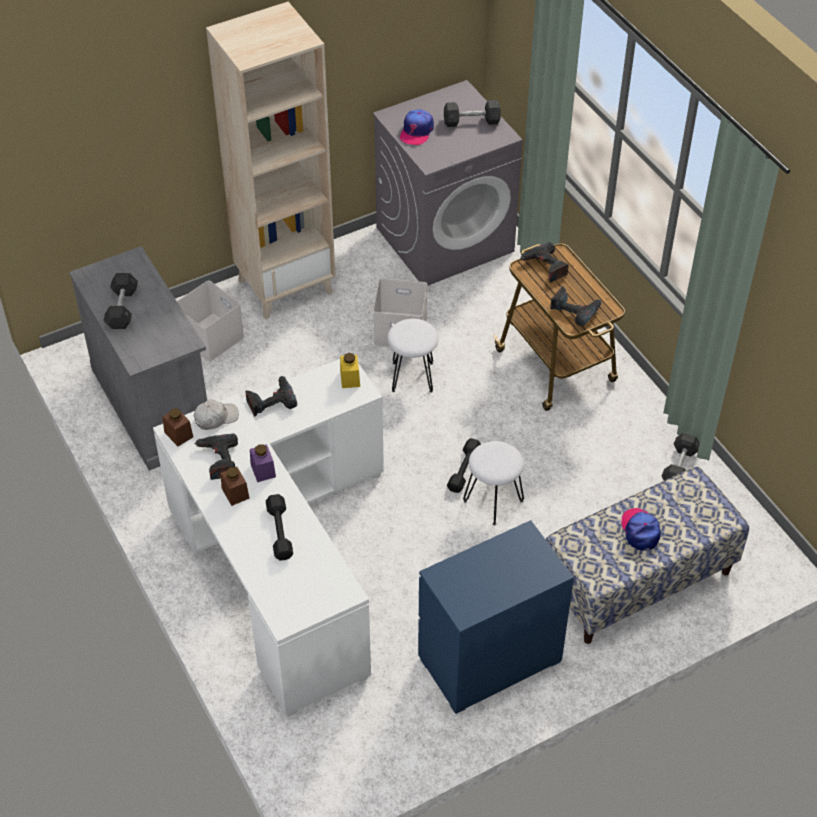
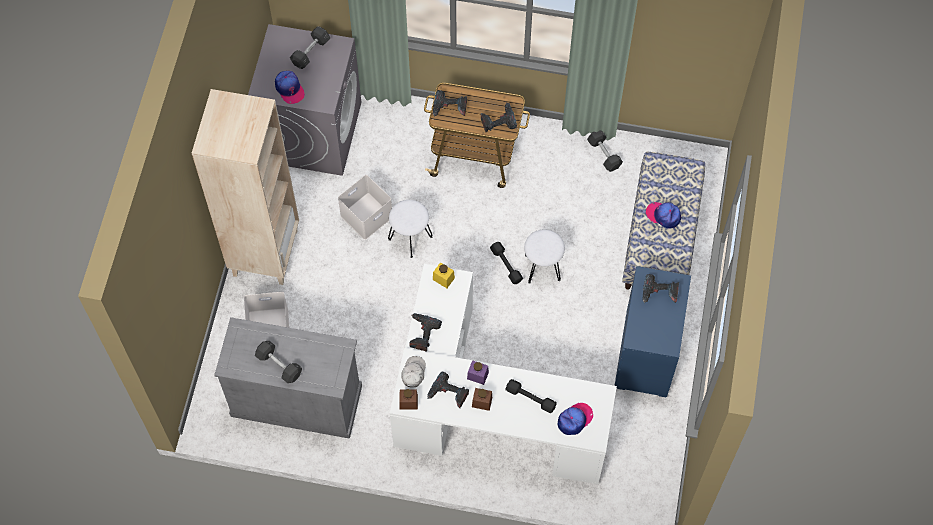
camera: 50 degrees left, 15 degrees up
none -> cap [558,403,593,435]
none -> power drill [642,274,679,303]

